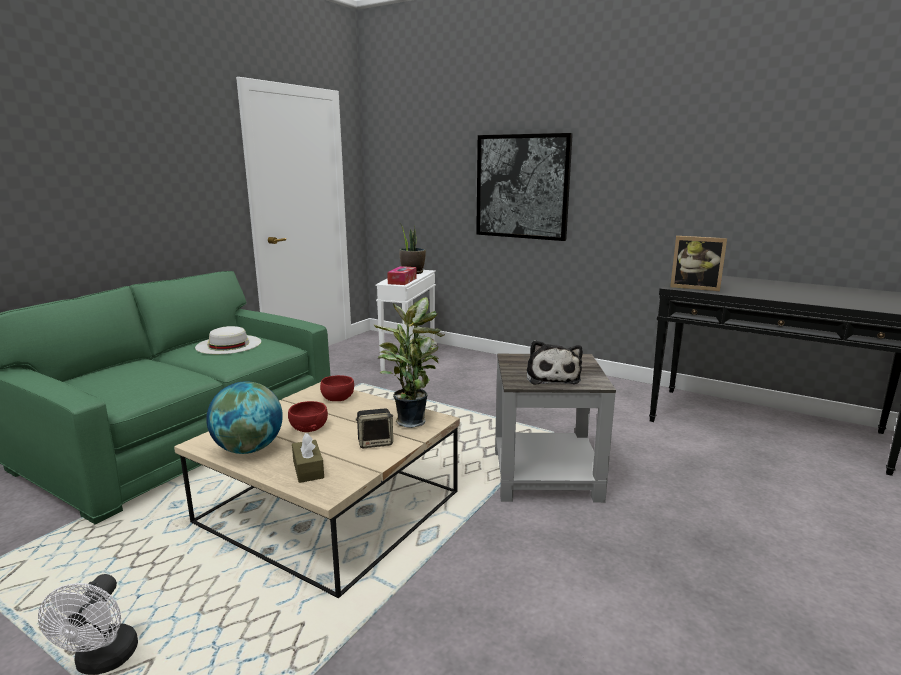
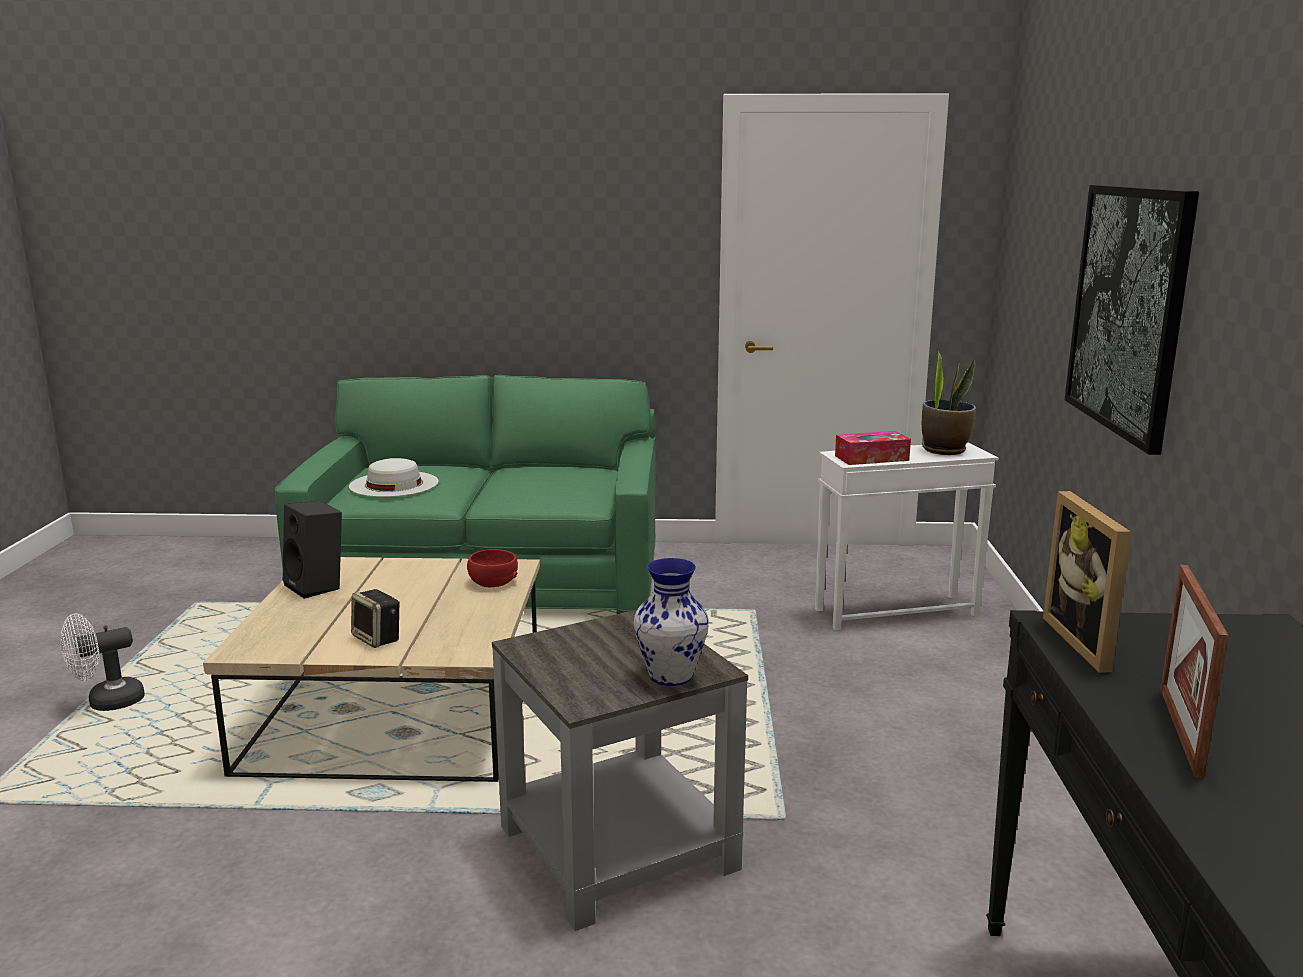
camera: 60 degrees right, 0 degrees up
white hat [195,326,261,354] -> white hat moved to [349,458,439,497]
globe [206,381,283,454] -> black speaker [283,501,342,599]
red bowl [288,401,328,432] -> none
brown tissue box [292,433,324,483] -> none
potted plant [374,297,445,428] -> none
plush toy [527,340,583,384] -> none
none -> vase [633,558,709,686]
none -> picture frame [1160,565,1229,778]

